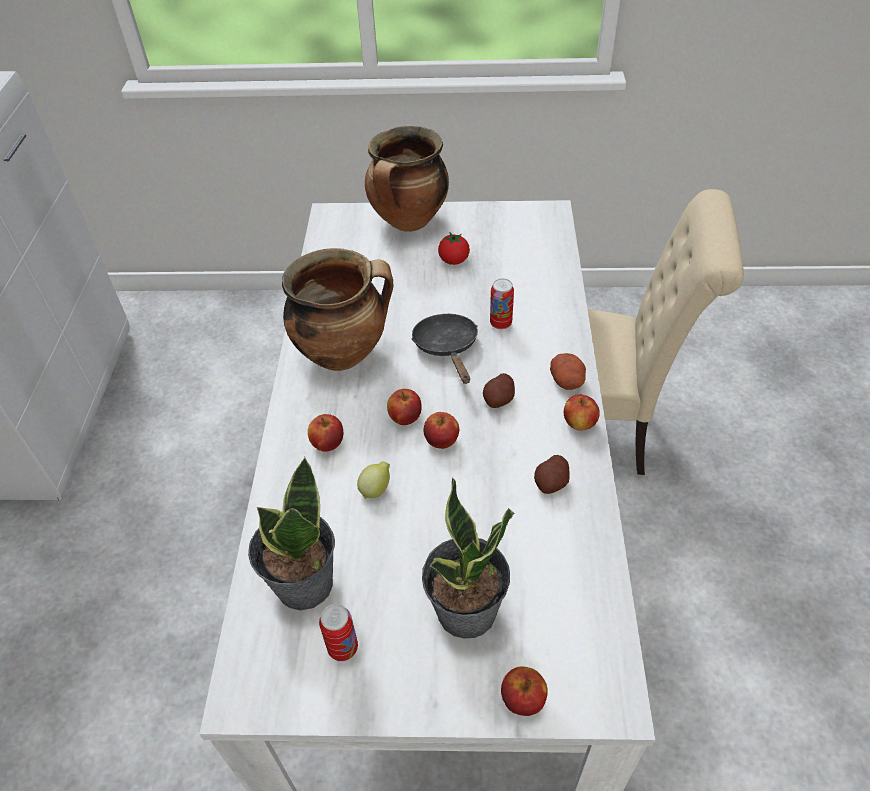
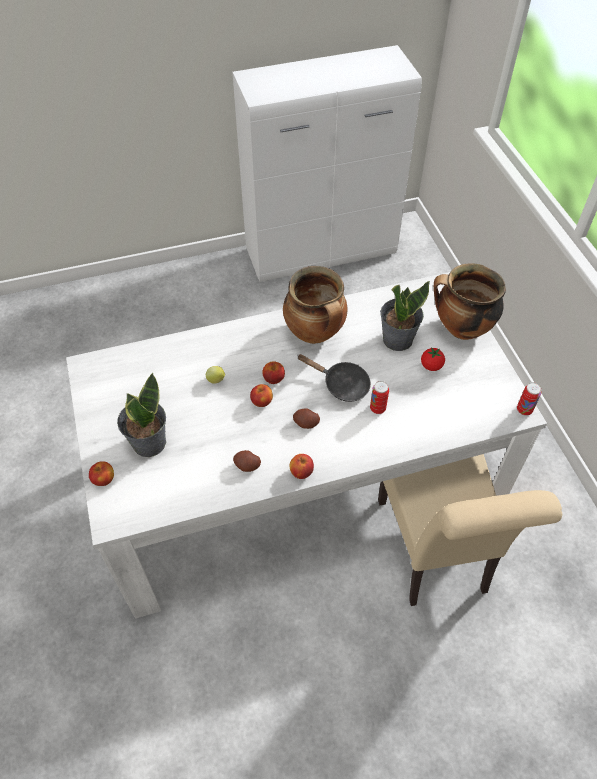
camera: 70 degrees right, 5 degrees up
potted plant [248,457,335,611] -> potted plant moved to [380,281,430,351]
apple [308,414,343,452] -> none
can [319,604,358,661] -> can moved to [517,382,541,416]
black frying pan [412,314,478,384] -> black frying pan turned 60 degrees clockwise [298,354,371,402]
potato [550,353,586,390] -> none

